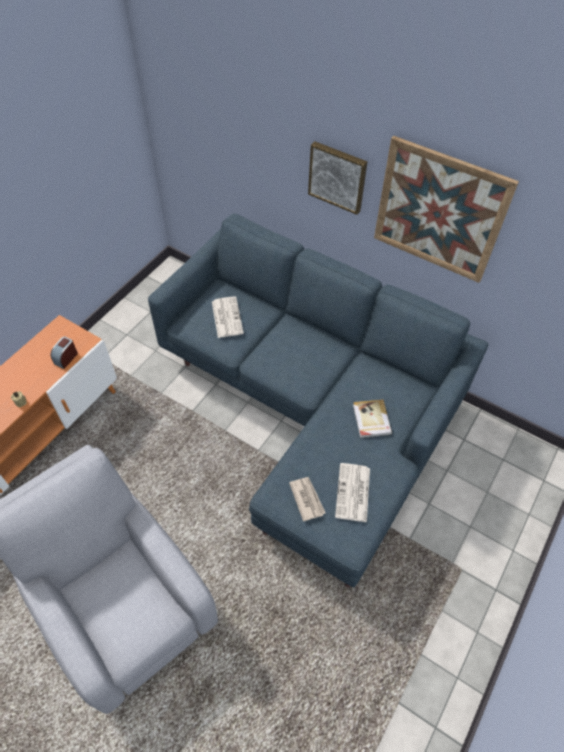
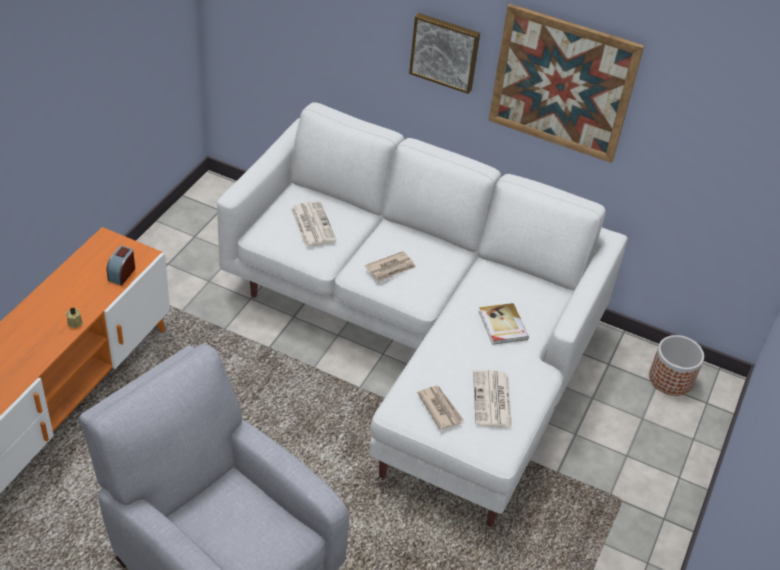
camera: 10 degrees left, 10 degrees down
blue sofa [148,214,489,588] -> white sofa [217,102,628,527]
none -> newspaper [365,251,416,282]
none -> planter [649,335,704,396]

